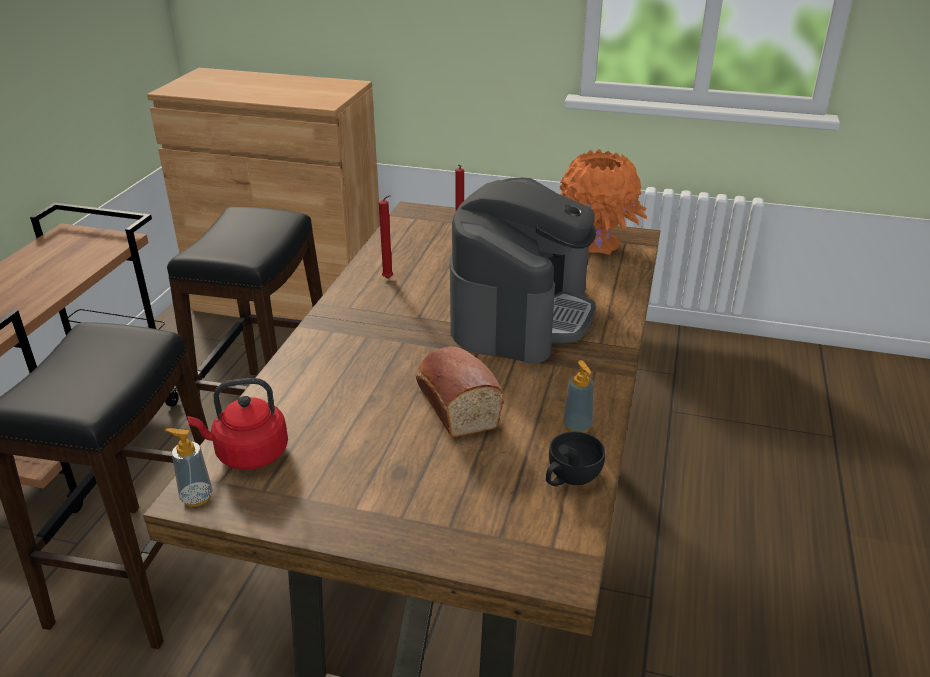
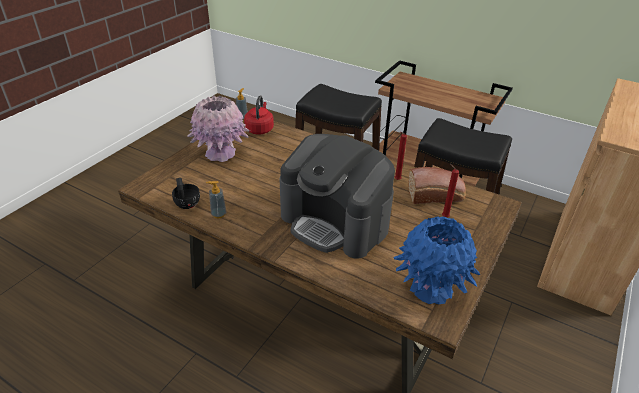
camera: 105 degrees right, 5 degrees up
bread [416,347,504,438] -> bread moved to [408,167,466,204]
orange vase [560,149,647,255] -> blue vase [393,217,480,304]
none -> pink vase [187,96,250,162]

